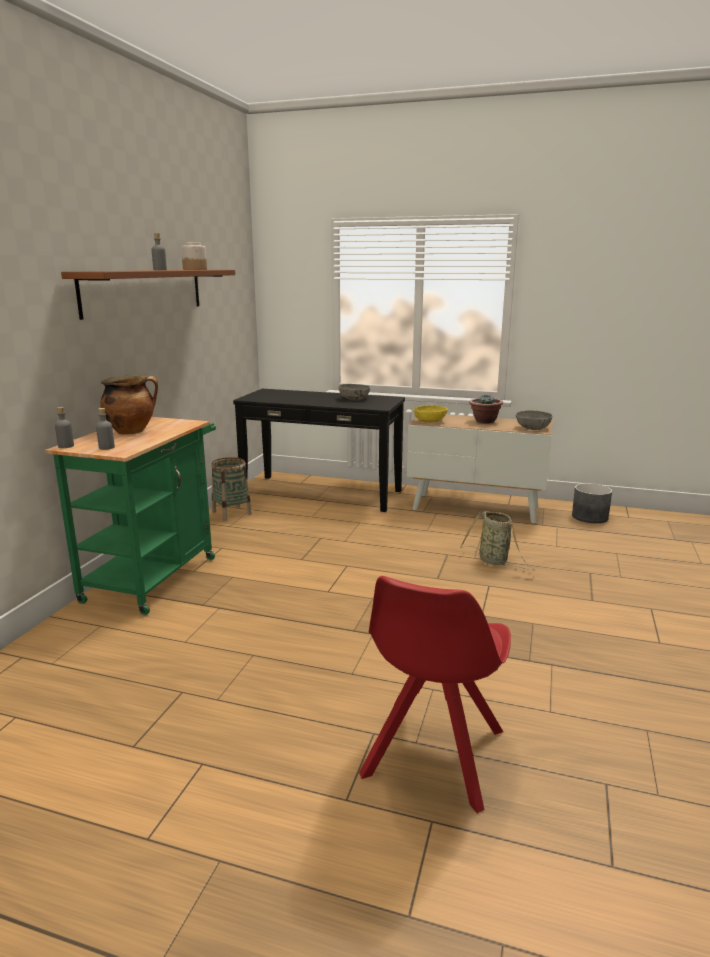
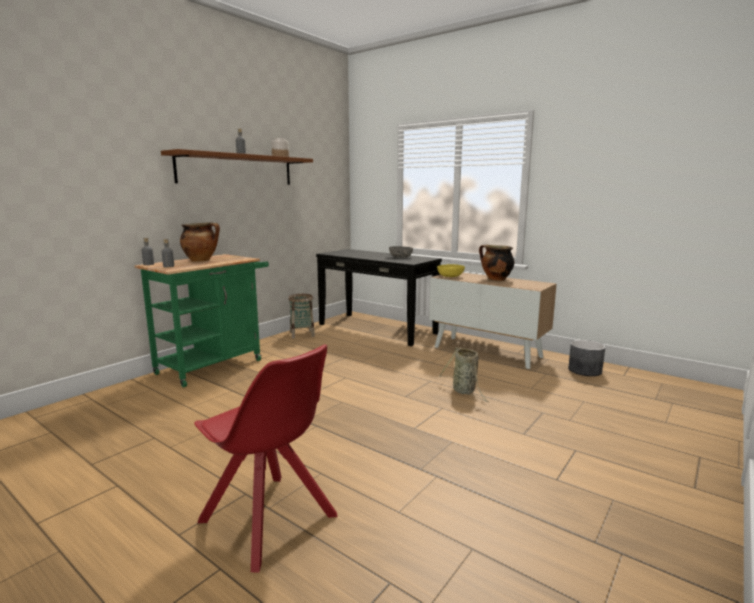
camera: 20 degrees right, 5 degrees down
red chair [359,576,511,813] -> red chair turned 90 degrees counterclockwise [194,344,338,573]
potted plant [469,394,503,424] -> cooking pot [479,244,514,281]
grey bowl [516,410,552,430] -> none

